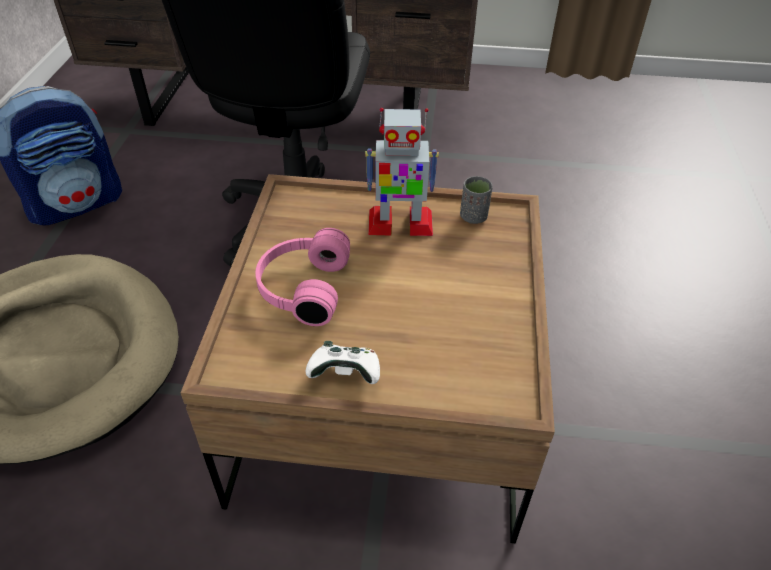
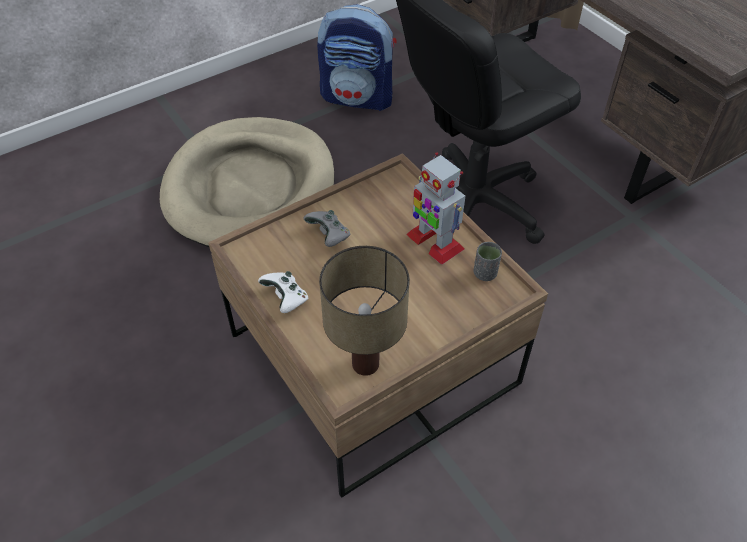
camera: 50 degrees right, 5 degrees up
pink headphones [255,228,350,326] -> grey game controller [304,210,351,247]
none -> table lamp [319,246,410,376]

